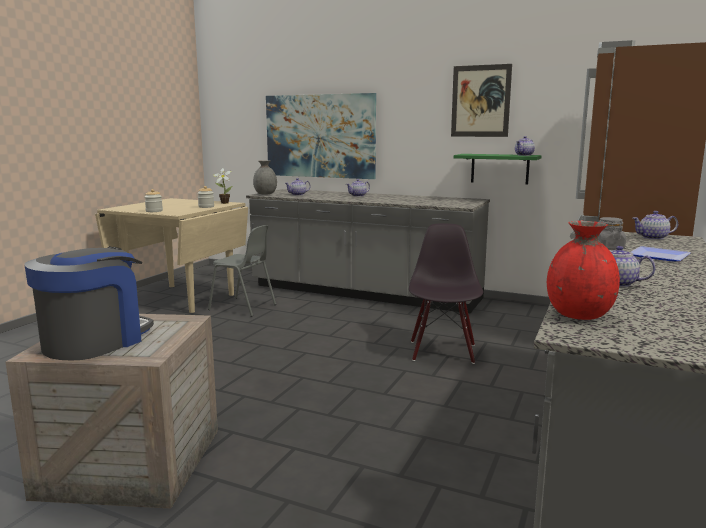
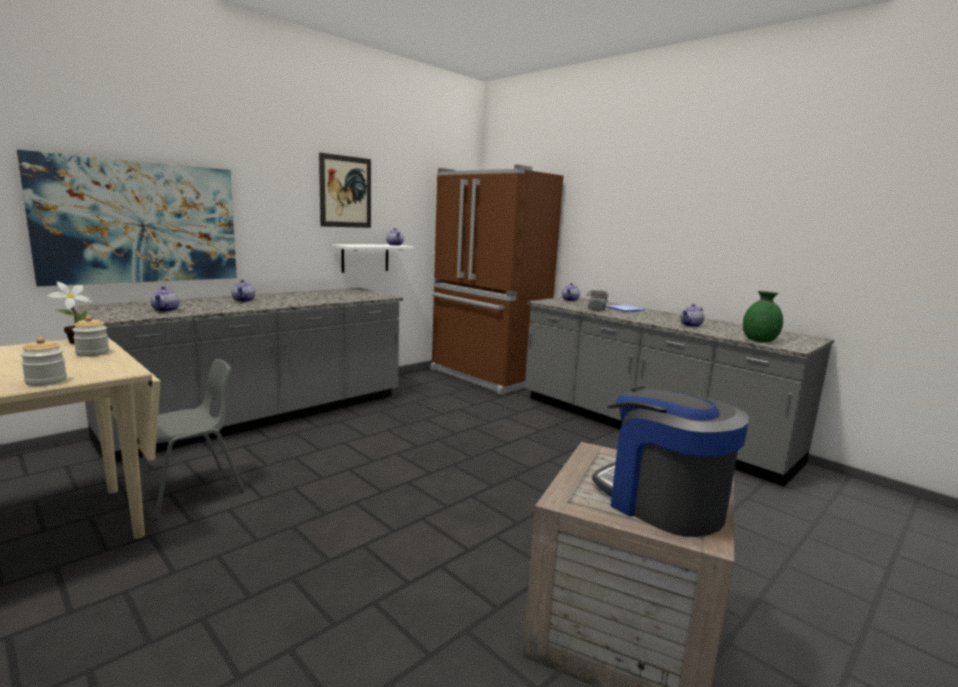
camera: 70 degrees left, 0 degrees up
grey vase [253,160,277,195] -> none
black chair [409,224,483,364] -> none
green shelf [454,154,542,185] -> white shelf [332,244,414,273]
red vase [547,221,620,320] -> green vase [743,291,783,342]

